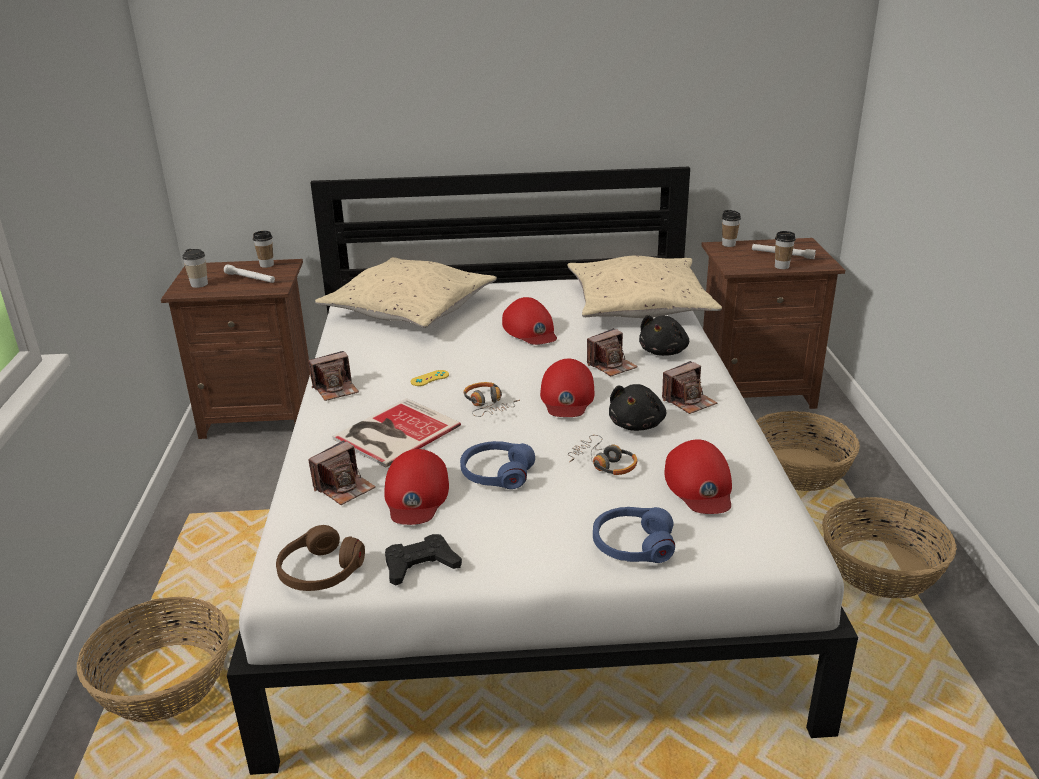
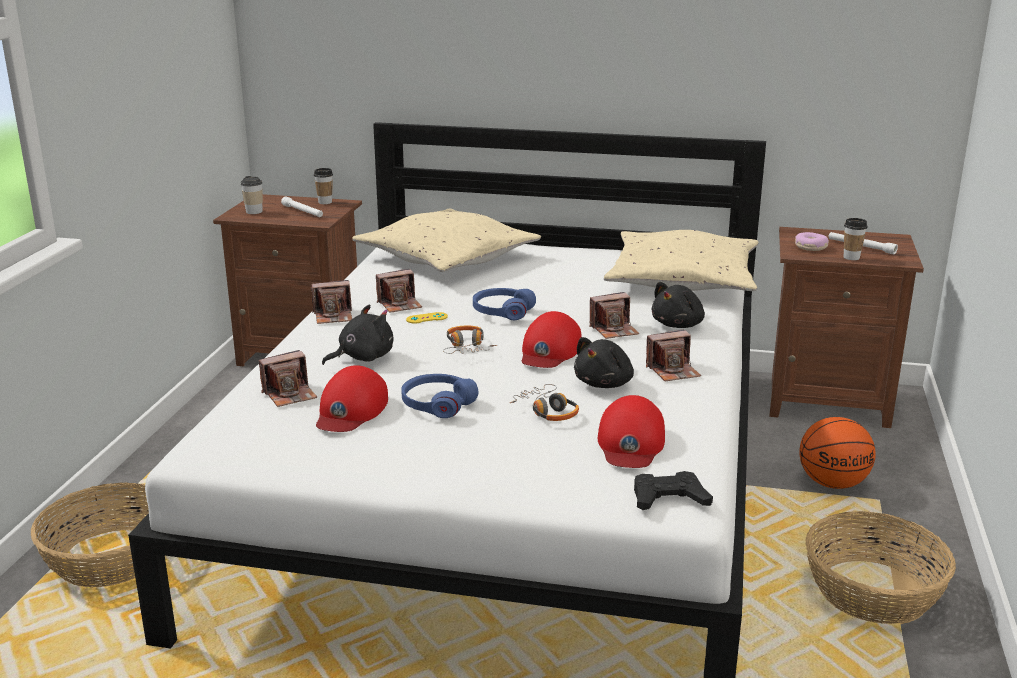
camera: 15 degrees right, 5 degrees down
brown headphones [276,525,365,591] -> none
book [332,398,461,467] -> black plush toy [322,304,394,365]
black game controller [385,534,462,586] -> black game controller moved to [634,471,713,510]
red cap [502,297,557,345] -> none
blue headphones [593,507,675,563] -> blue headphones moved to [473,288,536,320]
cup [722,210,741,247] -> none
basket [756,411,860,491] -> basketball [799,417,876,489]
none -> camera [376,269,422,313]
none -> donut [795,232,829,251]

